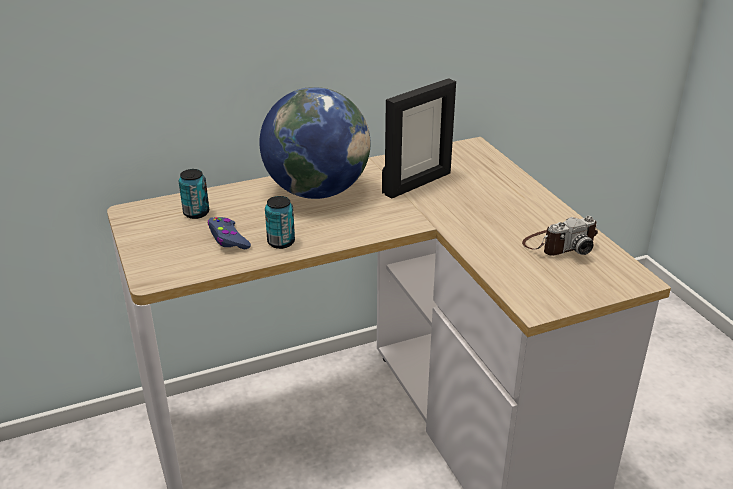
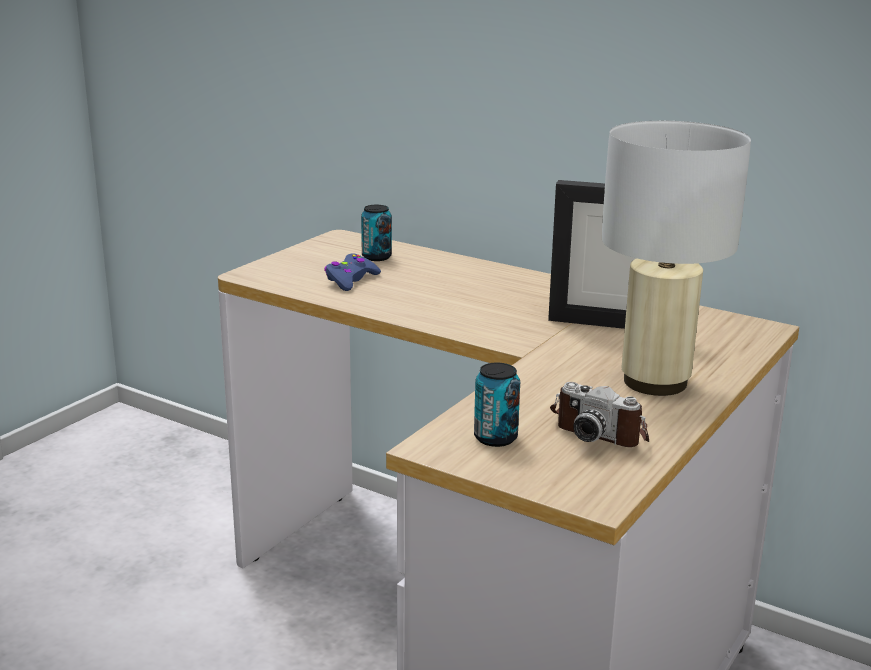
camera: 55 degrees right, 10 degrees down
globe [259,87,370,199] -> none
can [265,196,295,249] -> can moved to [474,363,520,447]
none -> white table lamp [602,121,751,396]

